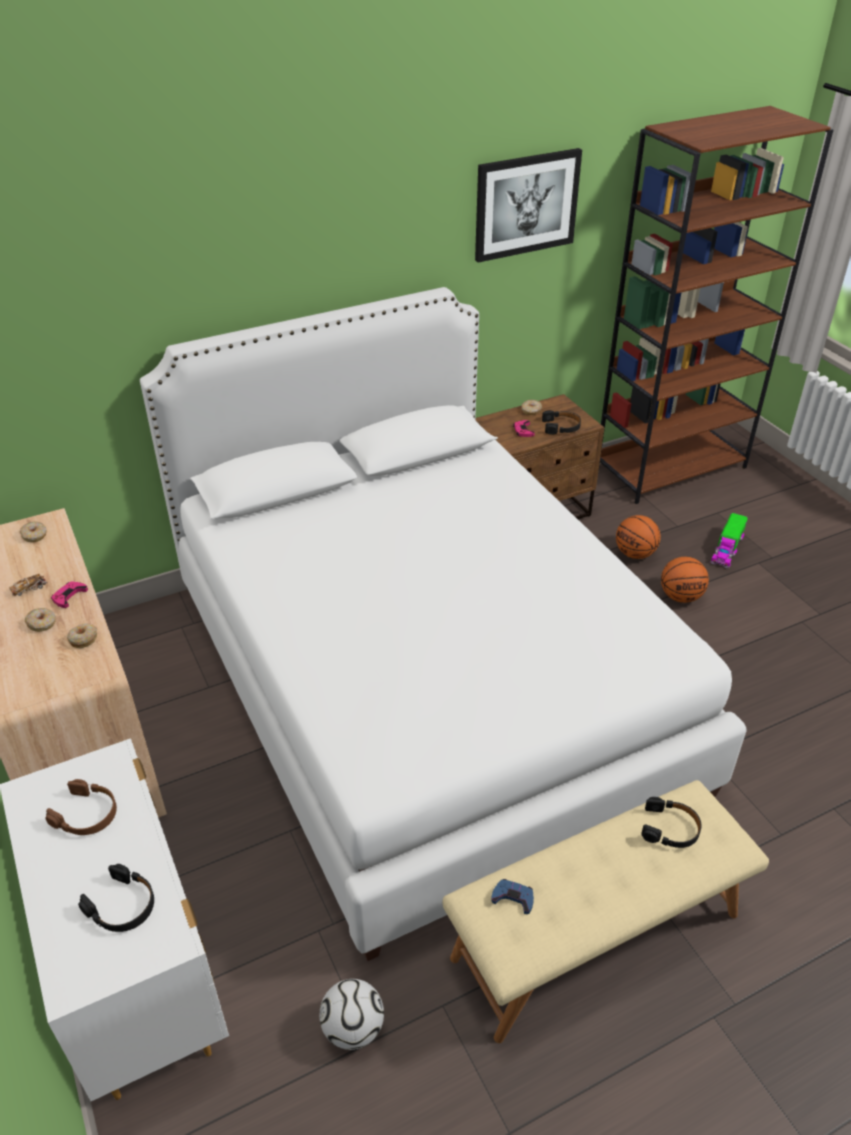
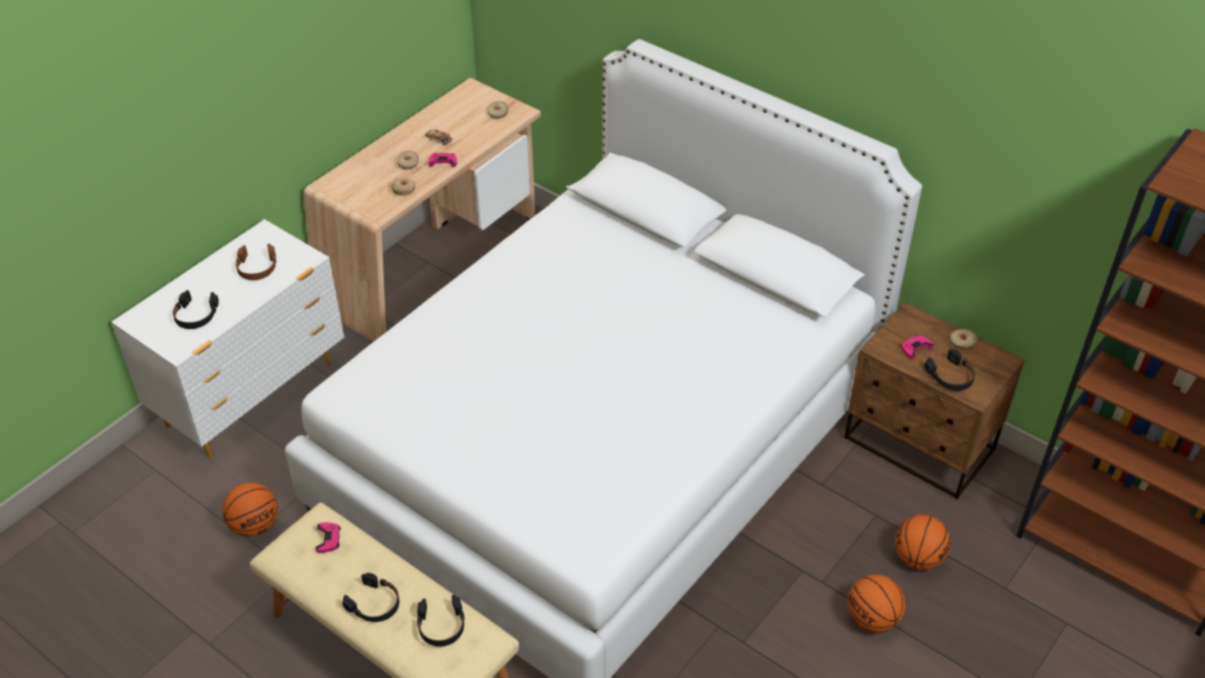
camera: 65 degrees right, 5 degrees up
football [319,979,384,1050] -> basketball [222,483,278,537]
picture [475,148,582,263] -> none
blue game controller [491,879,534,914] -> pink game controller [316,522,340,553]
toy truck [710,513,747,568] -> none
none -> black headphones [342,573,399,622]

